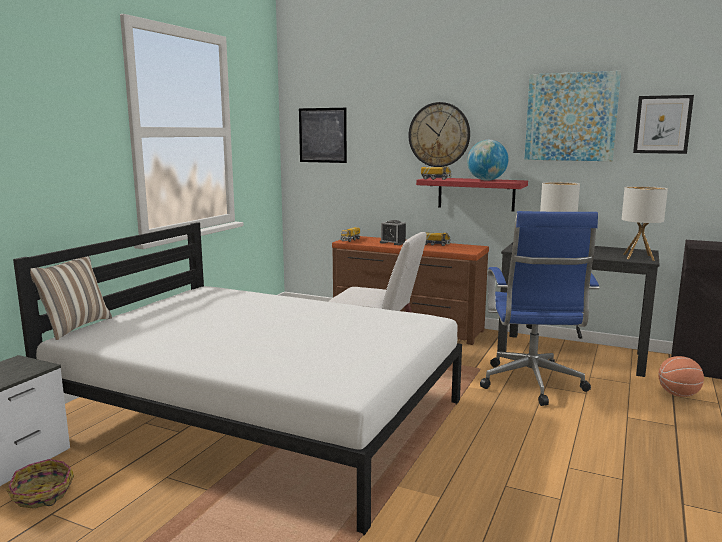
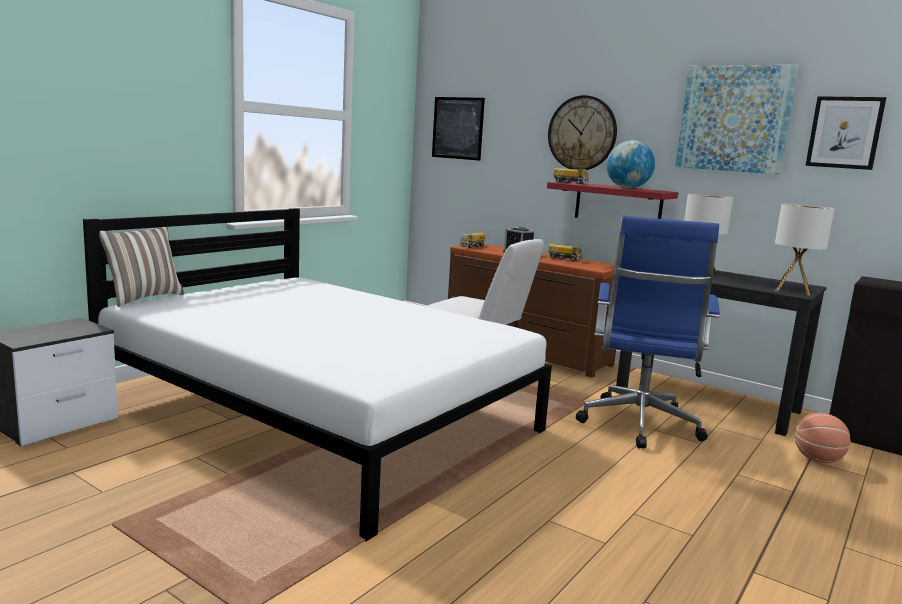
camera: 10 degrees right, 0 degrees up
basket [7,459,74,509] -> none

